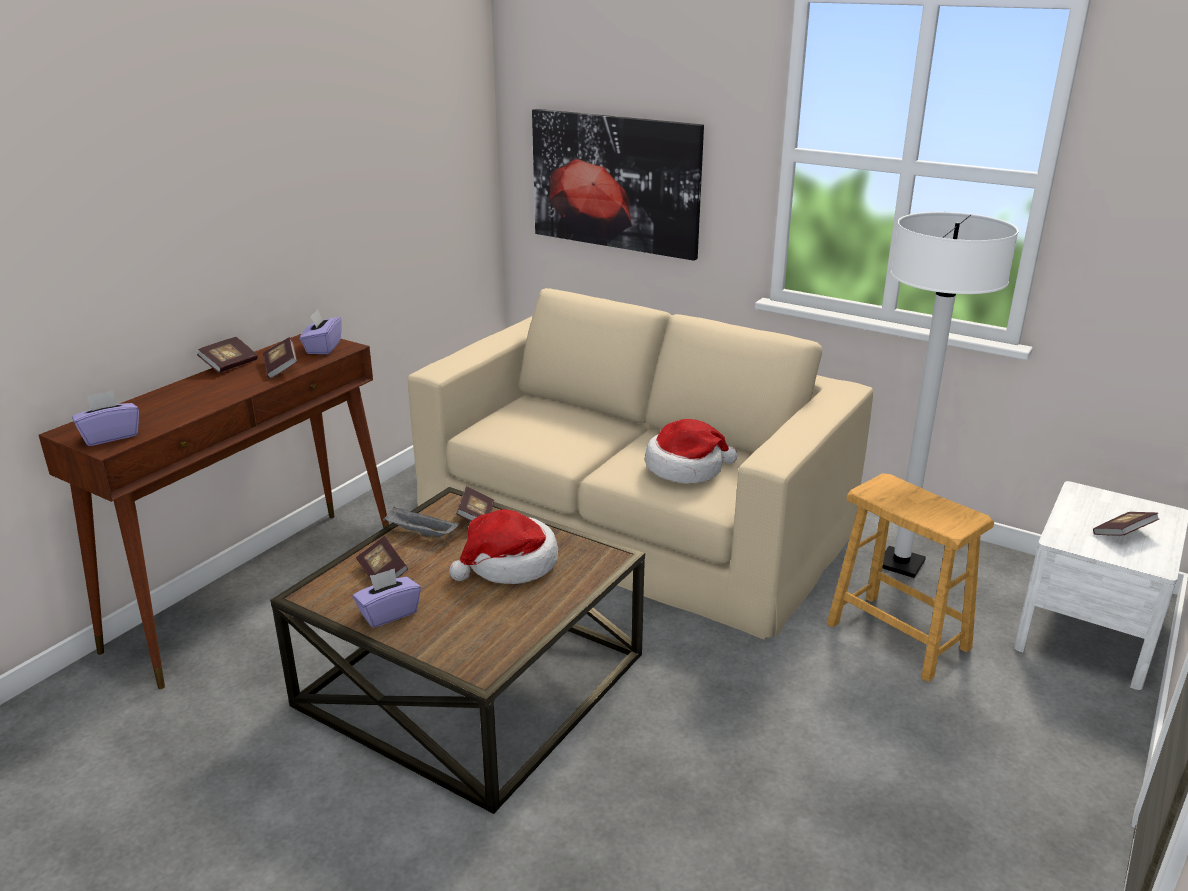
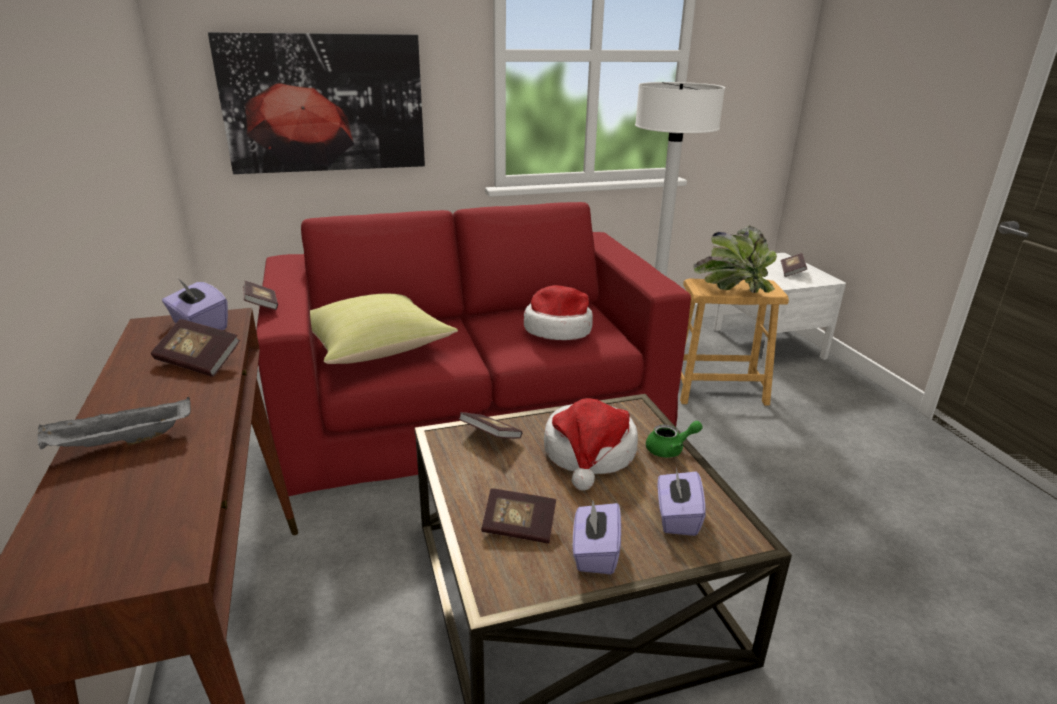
camera: 50 degrees left, 0 degrees up
purple tissue box [72,391,139,446] -> purple tissue box moved to [658,468,706,536]
book [197,337,258,373] -> book moved to [243,281,278,310]
grey tray [383,507,459,538] -> grey tray moved to [37,397,191,449]
beige sofa [408,288,873,640] -> red sofa [256,202,691,496]
none -> yellow pillow [310,293,458,364]
none -> green teapot [646,421,703,458]
none -> potted plant [693,225,777,293]

